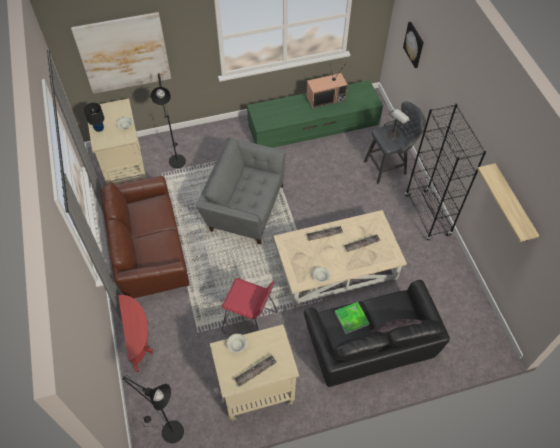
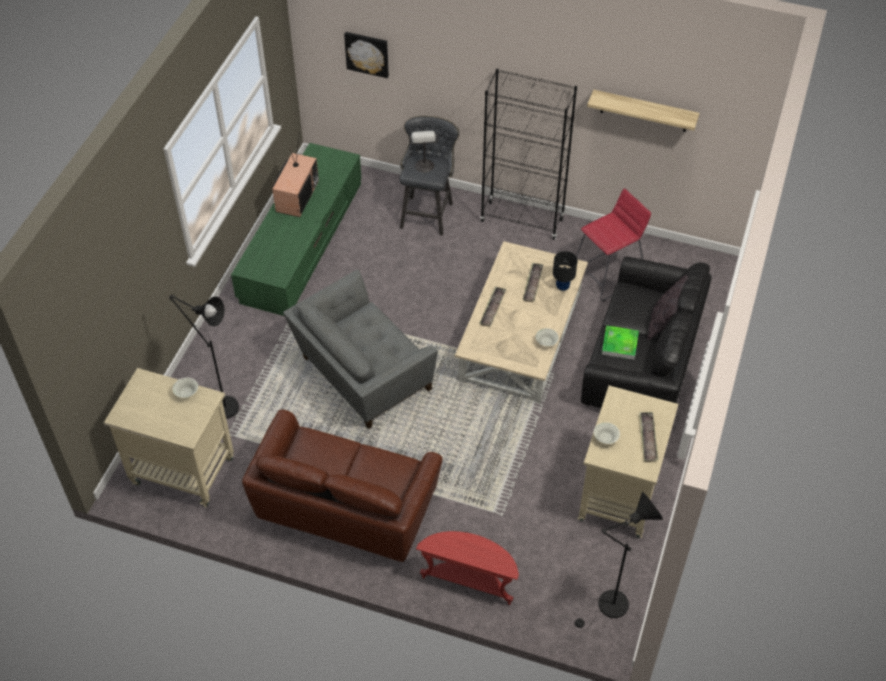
camera: 55 degrees left, 5 degrees down
picture [71,12,171,94] -> none
black table lamp [84,103,104,132] -> black table lamp moved to [553,251,578,291]
red stool [222,278,278,335] -> red stool moved to [576,188,651,302]

